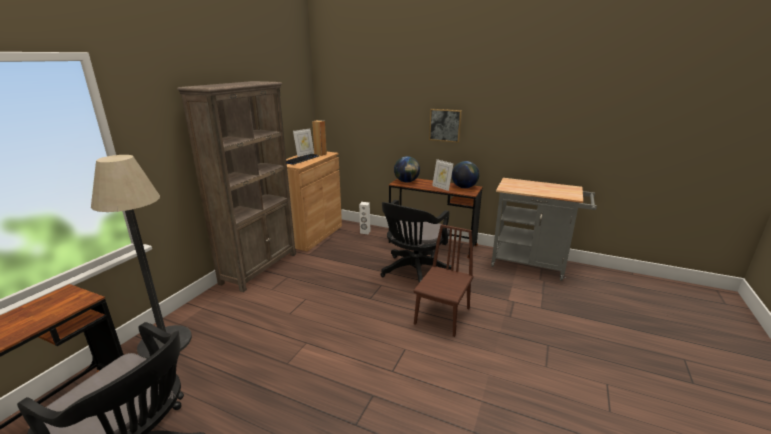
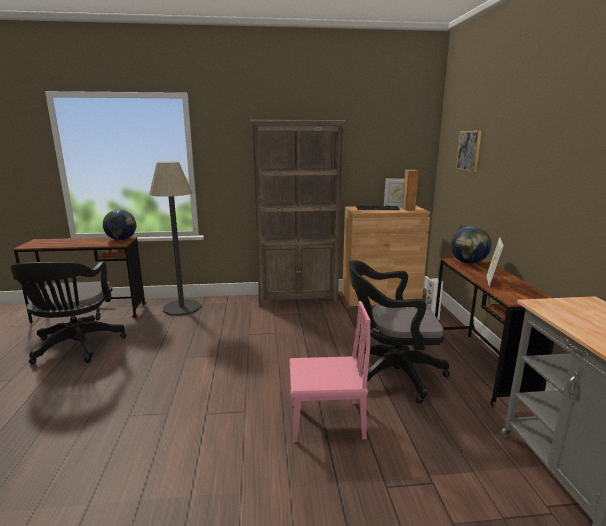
camera: 60 degrees right, 5 degrees down
brown chair [414,224,473,337] -> pink chair [290,301,371,442]
picture [429,109,462,143] -> picture moved to [456,131,482,172]
globe [452,161,480,188] -> globe moved to [103,210,136,240]

